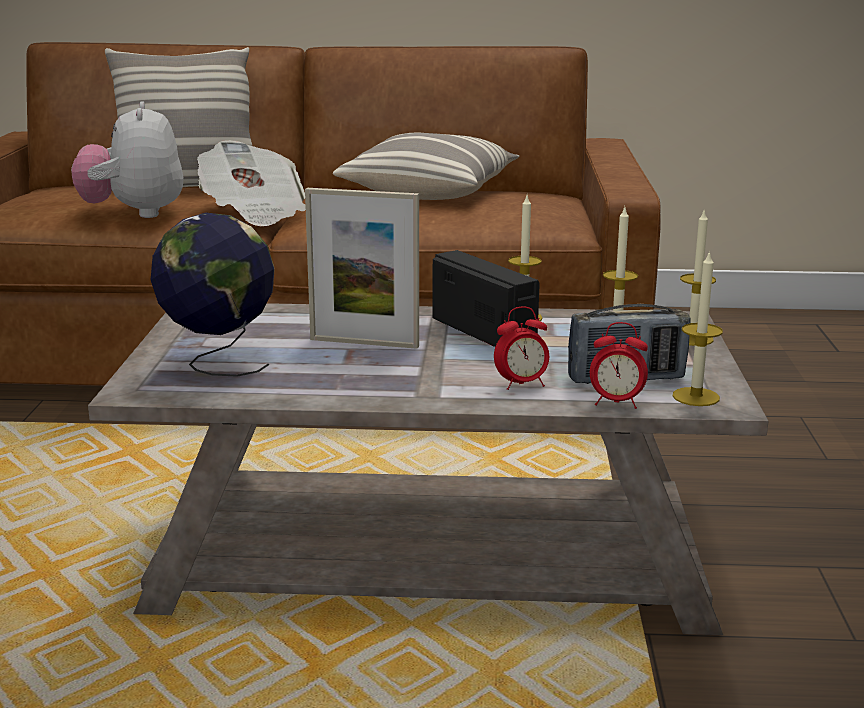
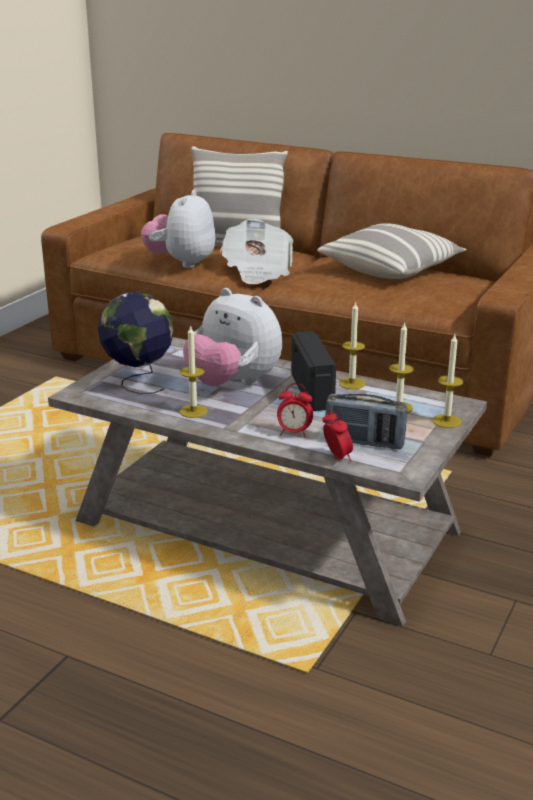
camera: 25 degrees right, 5 degrees up
picture frame [305,188,419,349] -> plush toy [183,288,282,387]
alarm clock [590,322,648,409] -> alarm clock turned 150 degrees counterclockwise [322,409,353,462]
candle [673,250,723,406] -> candle moved to [180,325,208,418]

